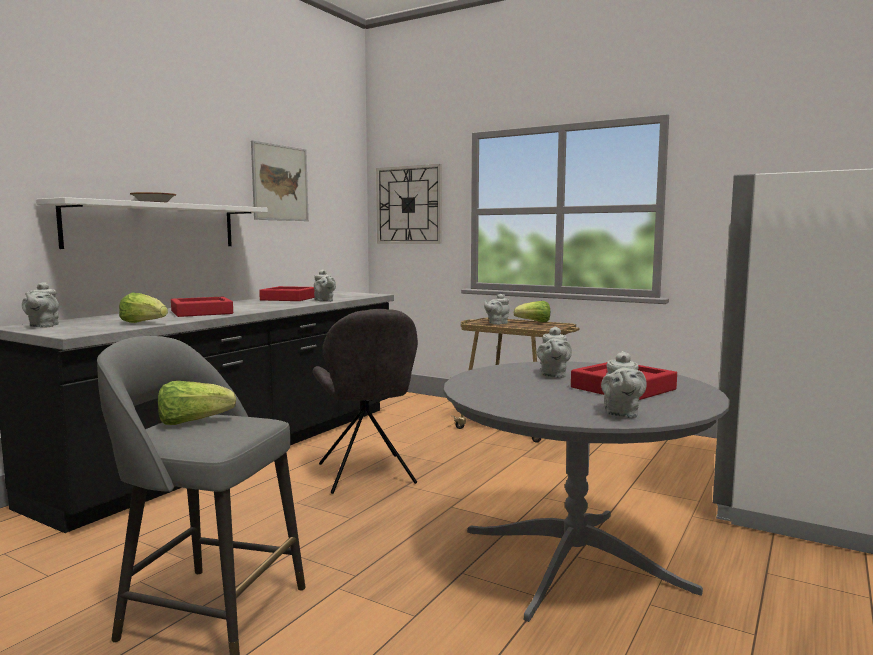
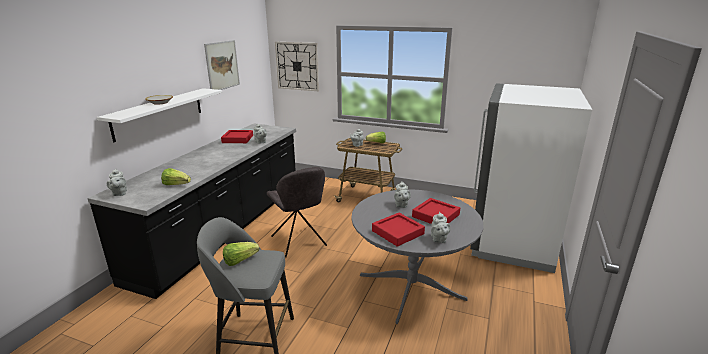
camera: 10 degrees left, 15 degrees up
red tray [171,297,233,317] -> red tray moved to [372,213,425,247]

